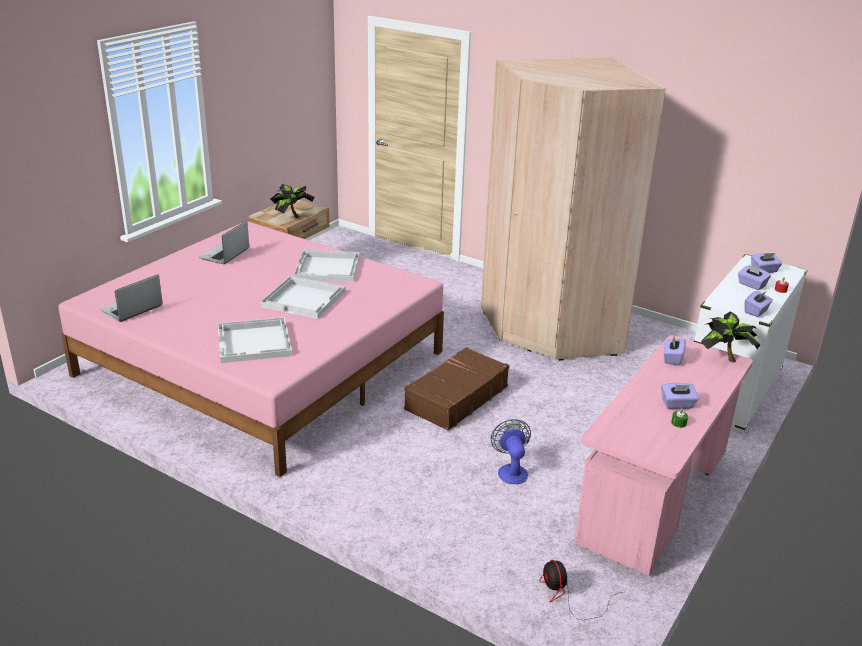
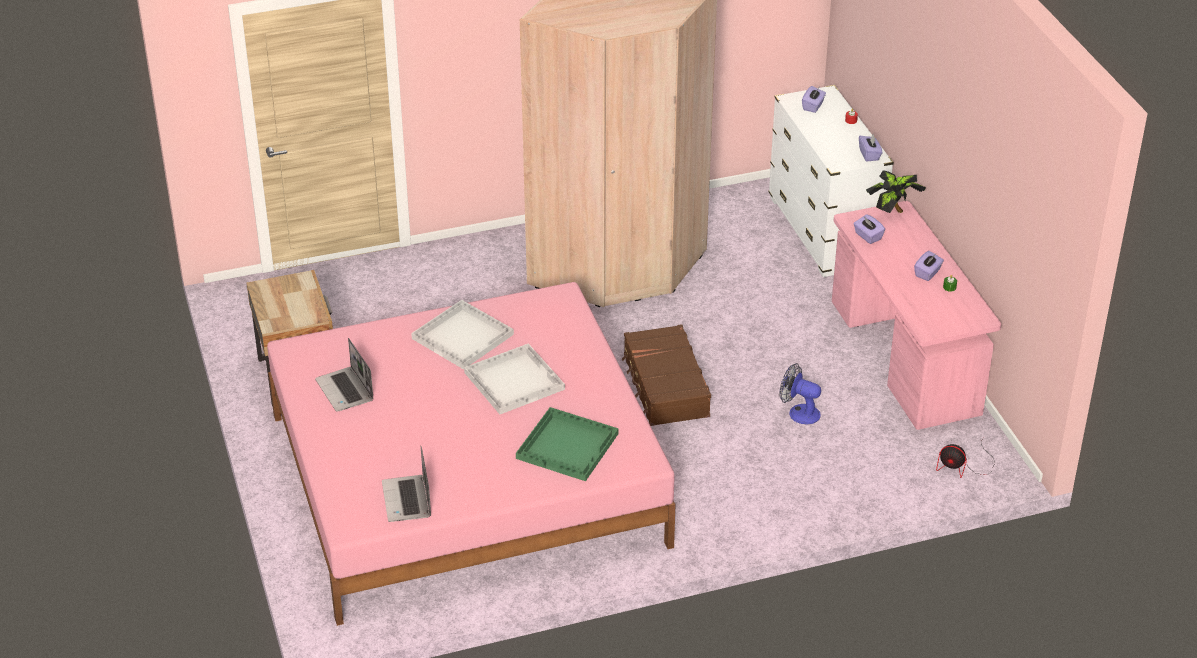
camera: 50 degrees left, 10 degrees up
white tray [218,317,292,363] -> green tray [516,407,618,481]
potted plant [269,184,314,218] -> none
purple tissue box [738,265,771,290] -> none

